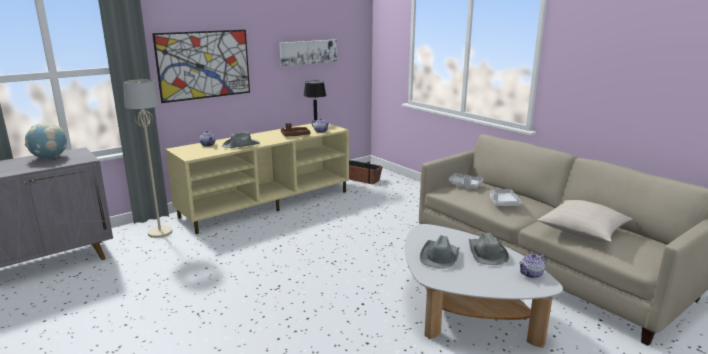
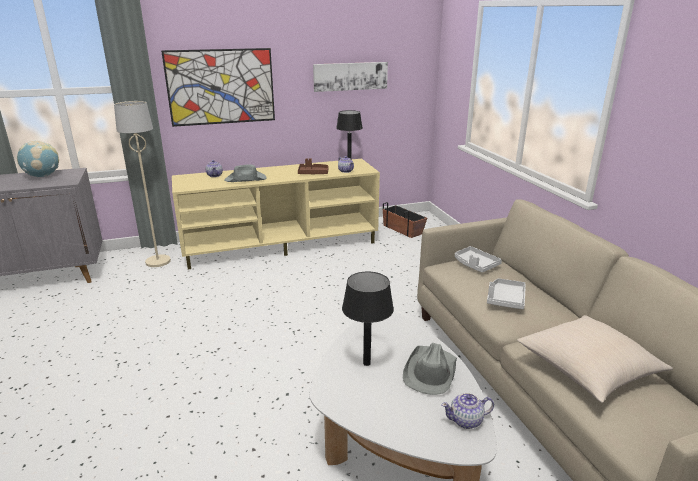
camera: 20 degrees right, 5 degrees up
grey hat [420,235,460,269] -> black table lamp [342,272,394,366]

